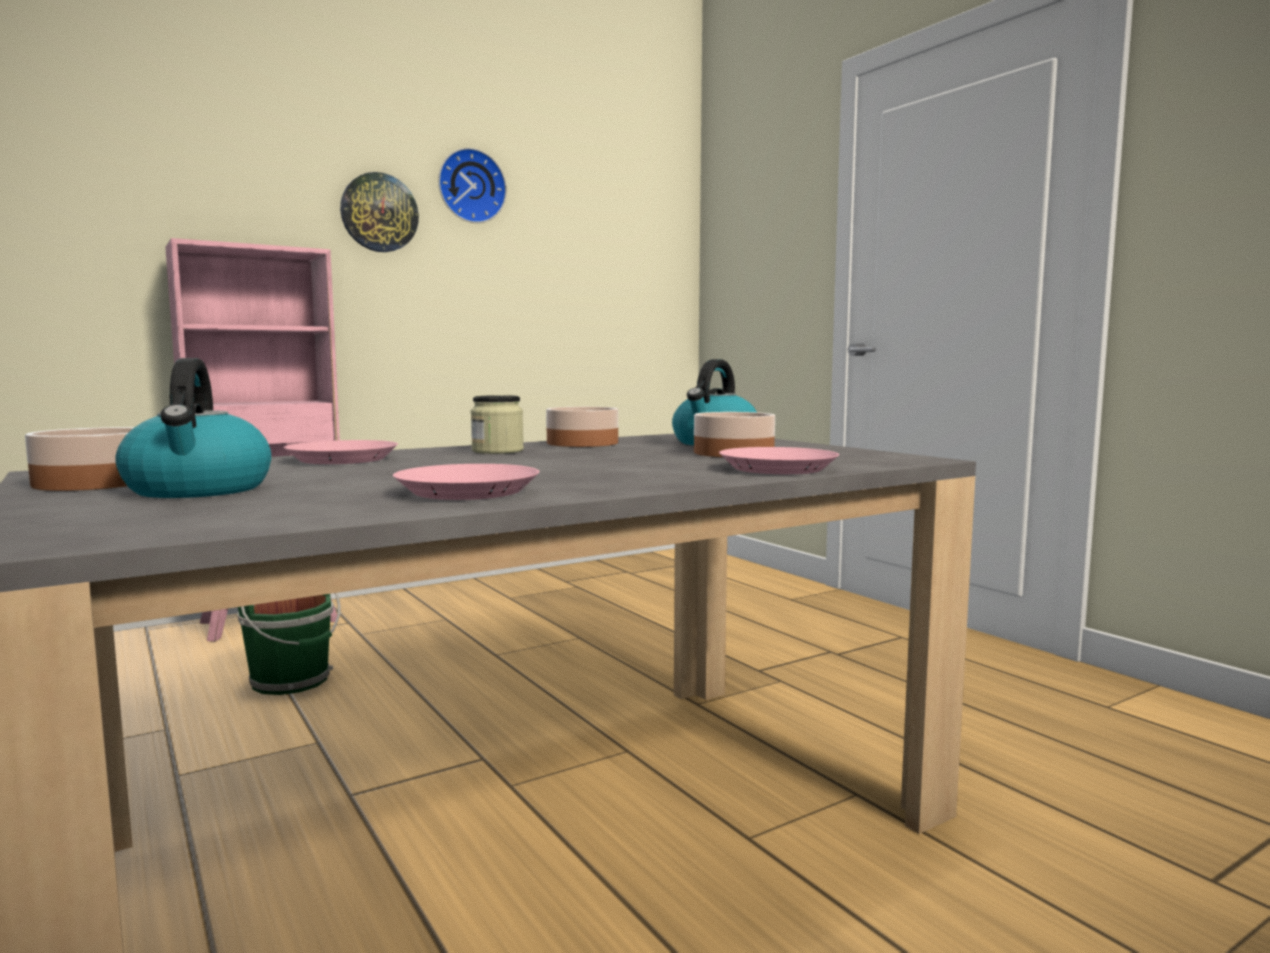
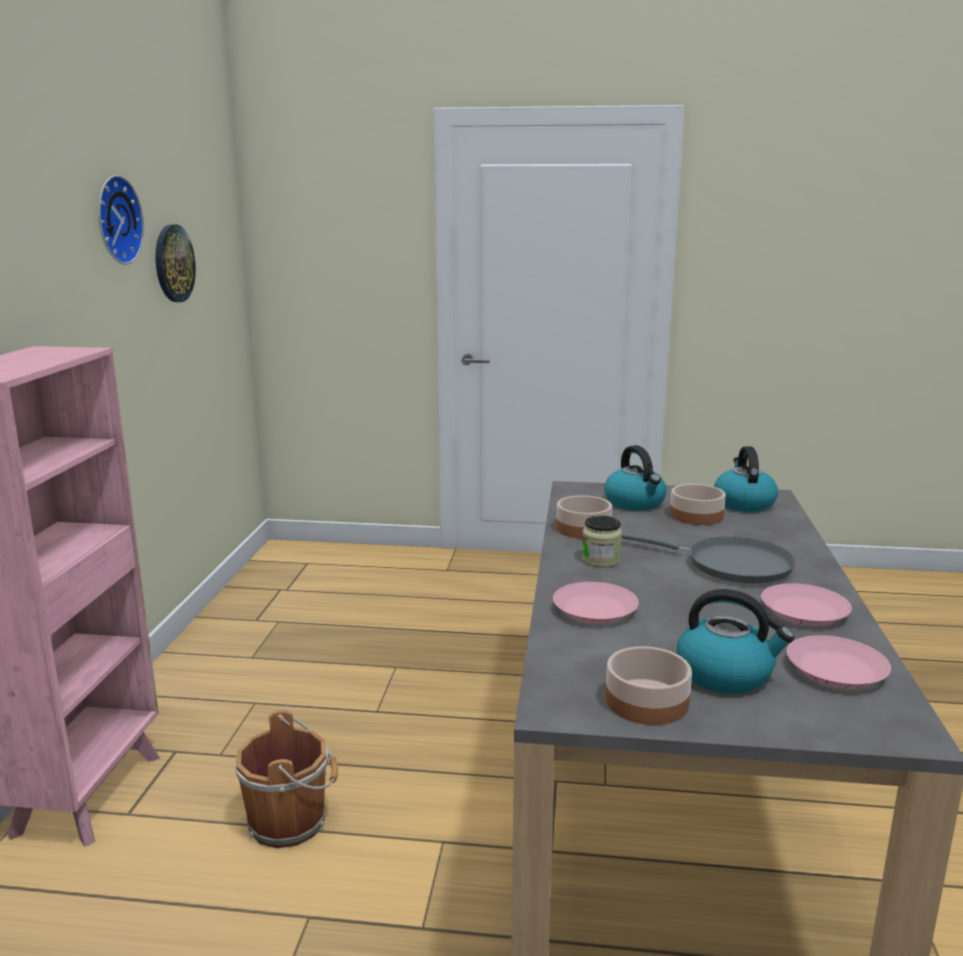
camera: 50 degrees left, 10 degrees up
green bucket [237,593,341,695] -> brown bucket [235,710,338,848]
wall clock [340,172,419,252] -> wall clock moved to [155,224,196,302]
pink plate [719,447,839,474] -> pink plate moved to [787,635,891,689]
none -> grey frying pan [622,532,796,584]
none -> kettle [714,446,778,512]

